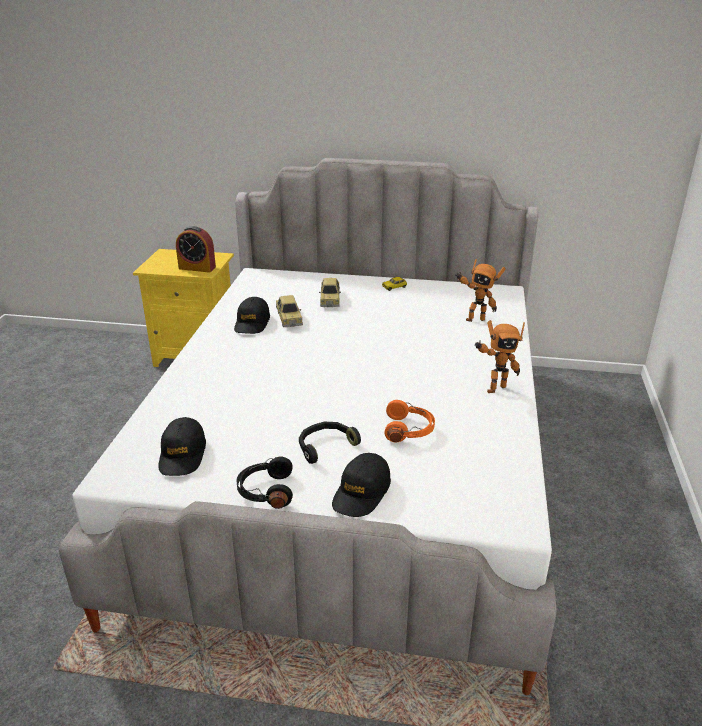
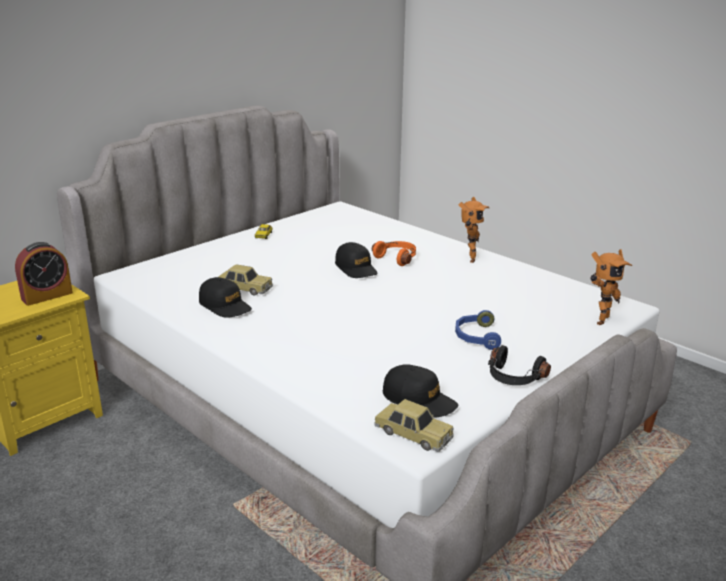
camera: 55 degrees left, 5 degrees down
black headphones [299,422,361,464] -> blue headphones [455,310,501,350]
toy car [319,278,341,307] -> toy car moved to [374,399,454,452]
black cap [332,453,391,517] -> black cap moved to [335,242,378,278]
orange headphones [385,400,435,443] -> orange headphones moved to [372,241,416,266]
toy robot [456,259,506,322] -> toy robot moved to [590,249,632,325]

